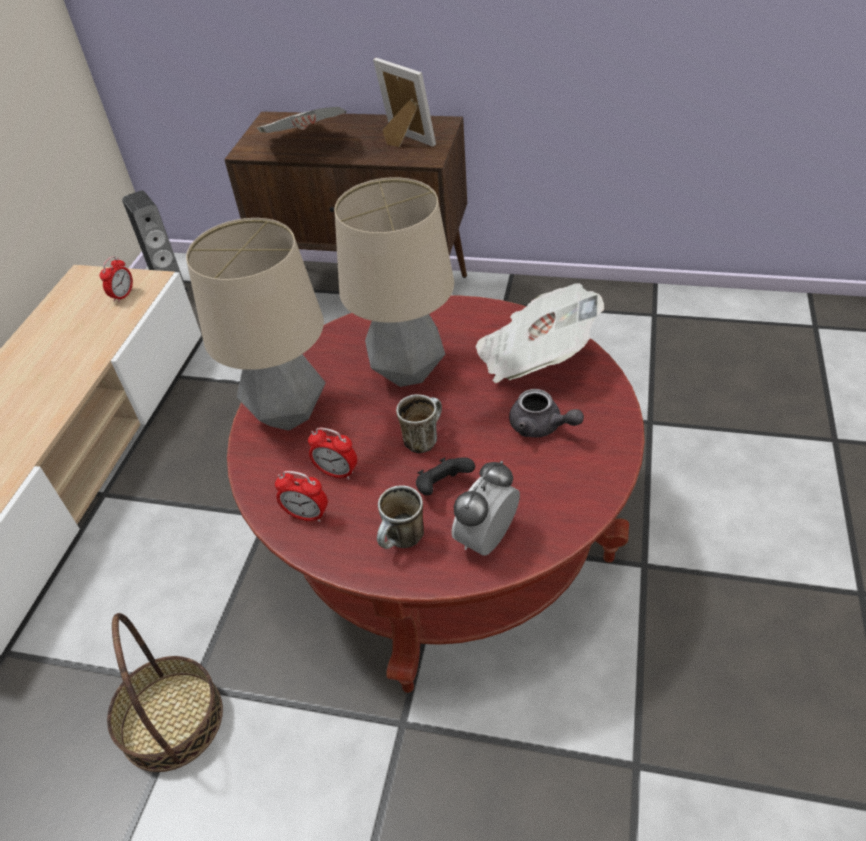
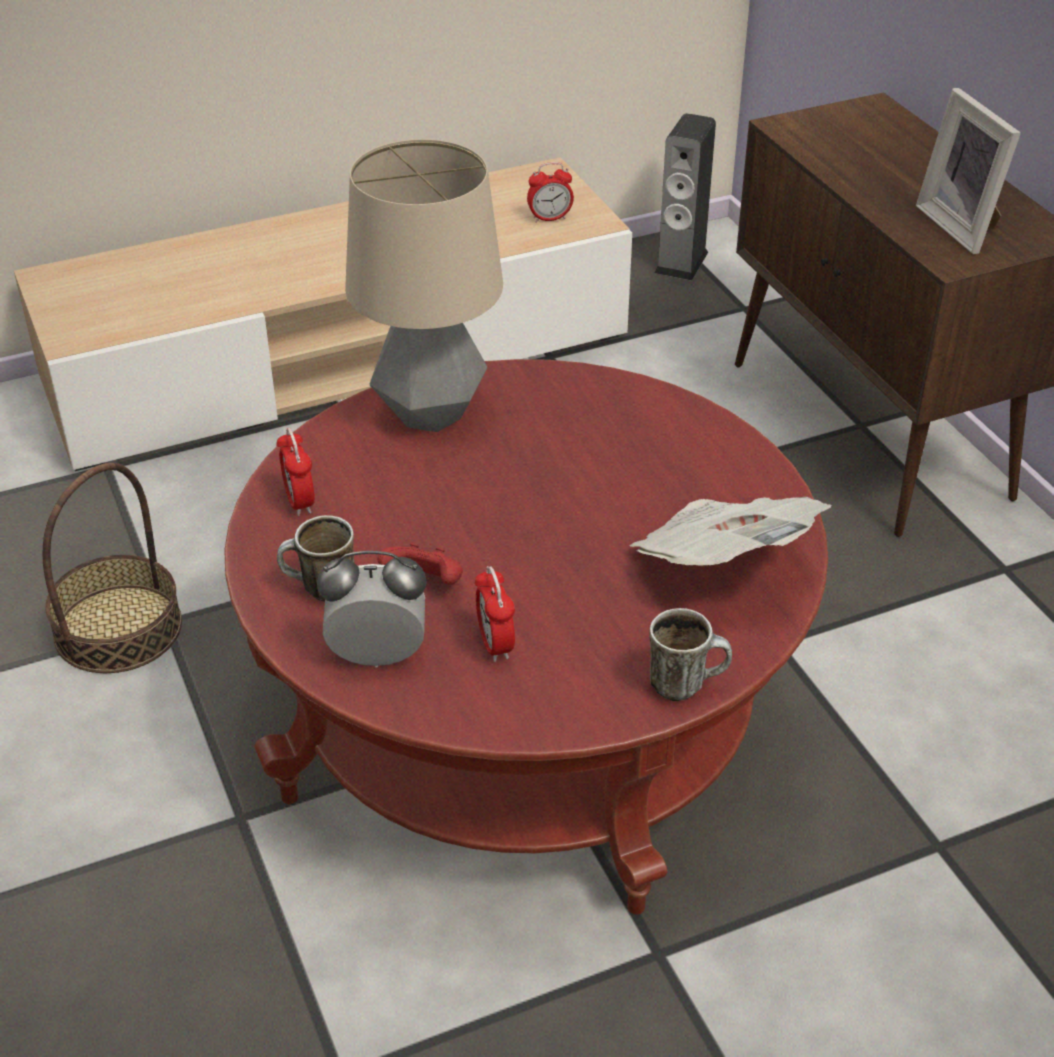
camera: 50 degrees right, 5 degrees down
newspaper [256,107,347,133] -> none
alarm clock [308,427,357,479] -> alarm clock moved to [475,566,515,662]
table lamp [334,177,454,387] -> none
picture frame [373,58,436,147] -> picture frame turned 150 degrees clockwise [916,88,1021,254]
mug [396,394,442,453] -> mug moved to [649,608,732,701]
black game controller [416,457,475,495] -> red game controller [377,543,463,585]
grey teapot [509,389,584,437] -> none

